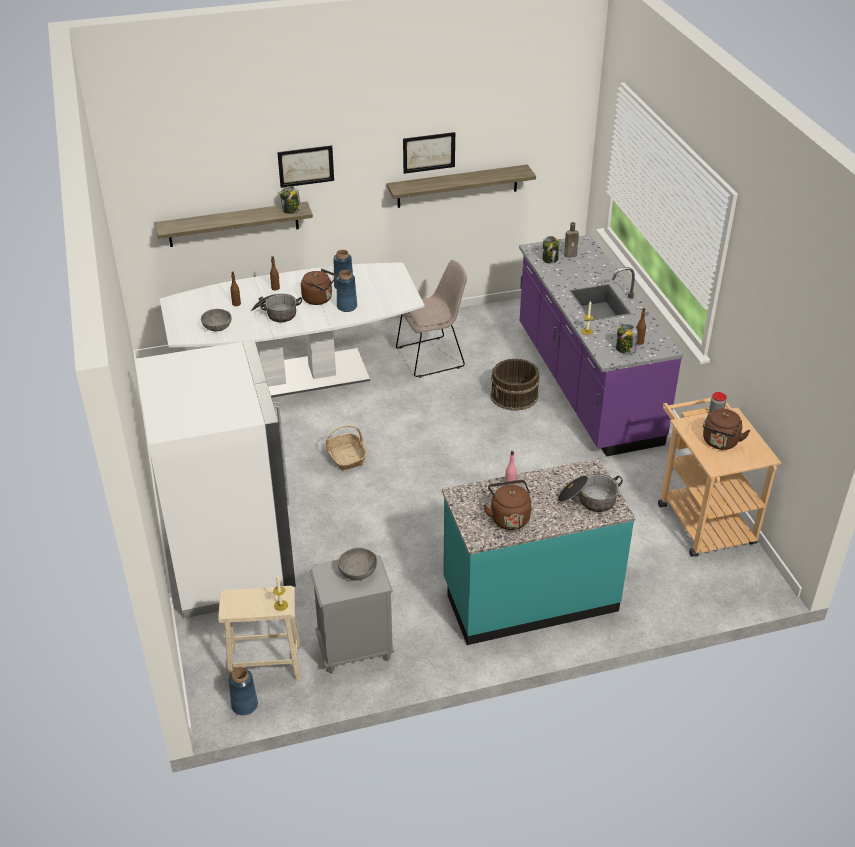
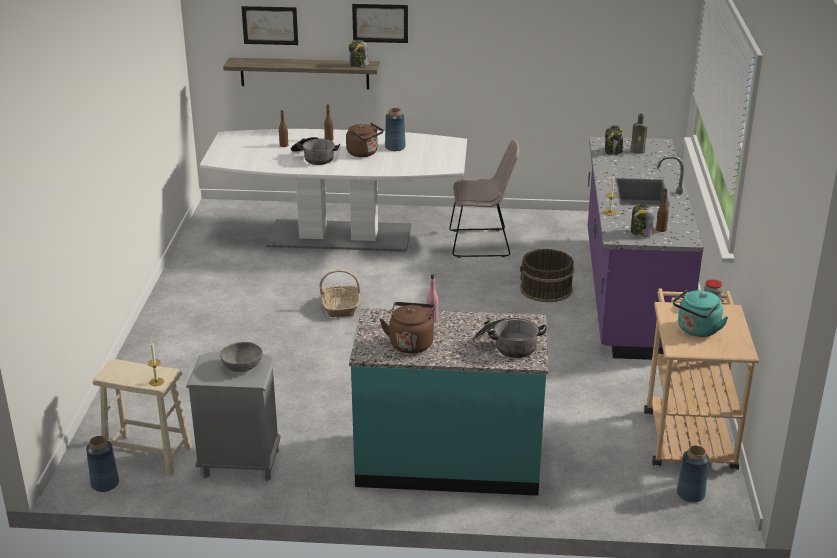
camera: 20 degrees right, 10 degrees down
white fridge [136,340,296,618] -> none
grey bowl [201,309,231,331] -> none
blue vase [336,270,357,312] -> blue vase moved to [677,446,709,503]
shelf [387,164,536,208] -> none
picture [403,132,455,174] -> picture moved to [241,6,298,45]
brown kettle [703,409,750,450] -> turquoise kettle [673,289,729,337]

